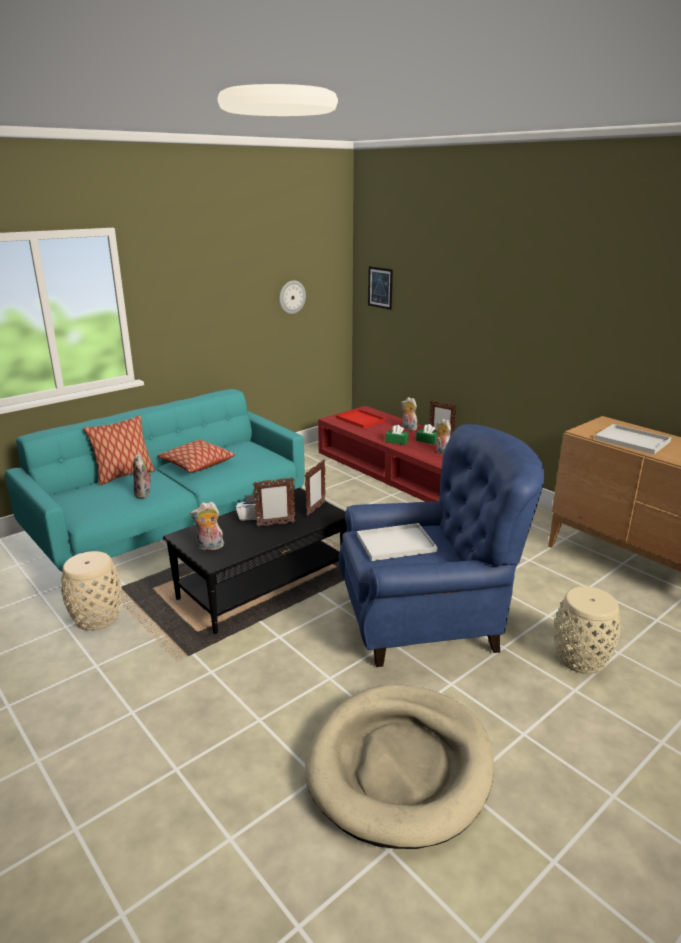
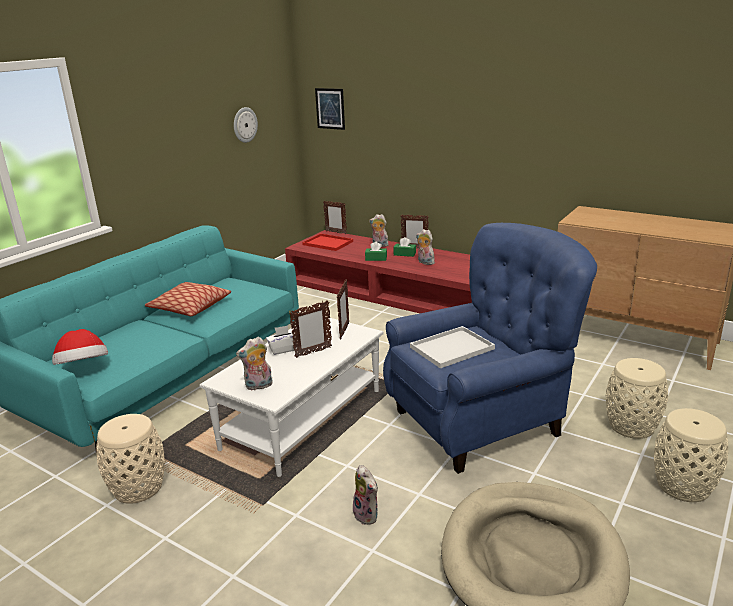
camera: 15 degrees left, 0 degrees up
pillow [83,415,155,485] -> none
plush toy [133,453,152,498] -> plush toy moved to [353,465,378,525]
black coffee table [163,488,347,634] -> white coffee table [200,318,384,477]
white tray [594,424,671,454] -> none
none -> hat [52,329,108,365]
none -> picture frame [323,201,347,234]
none -> beige stool [654,408,728,502]

